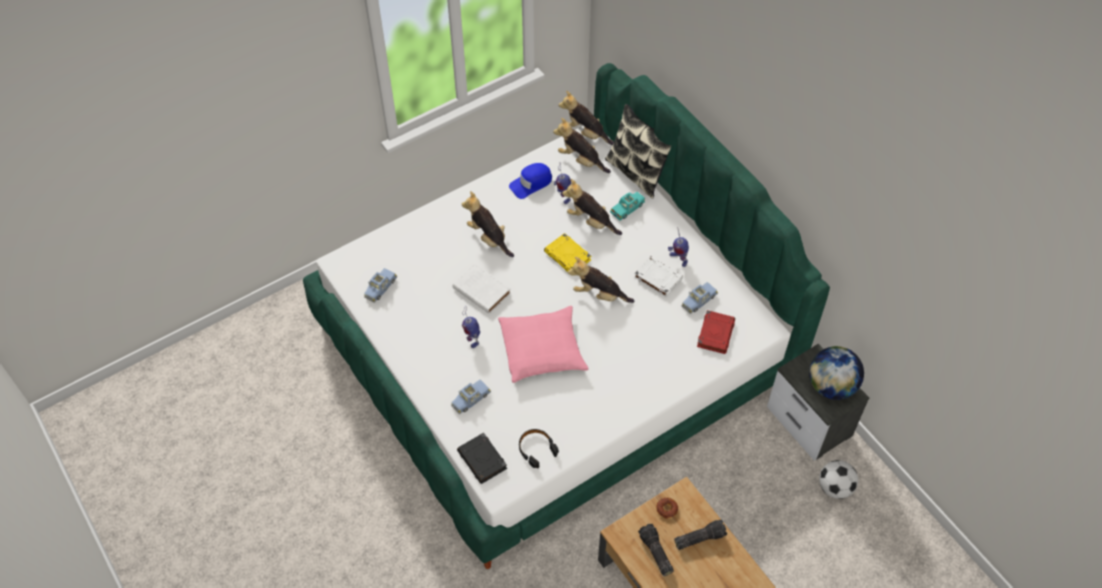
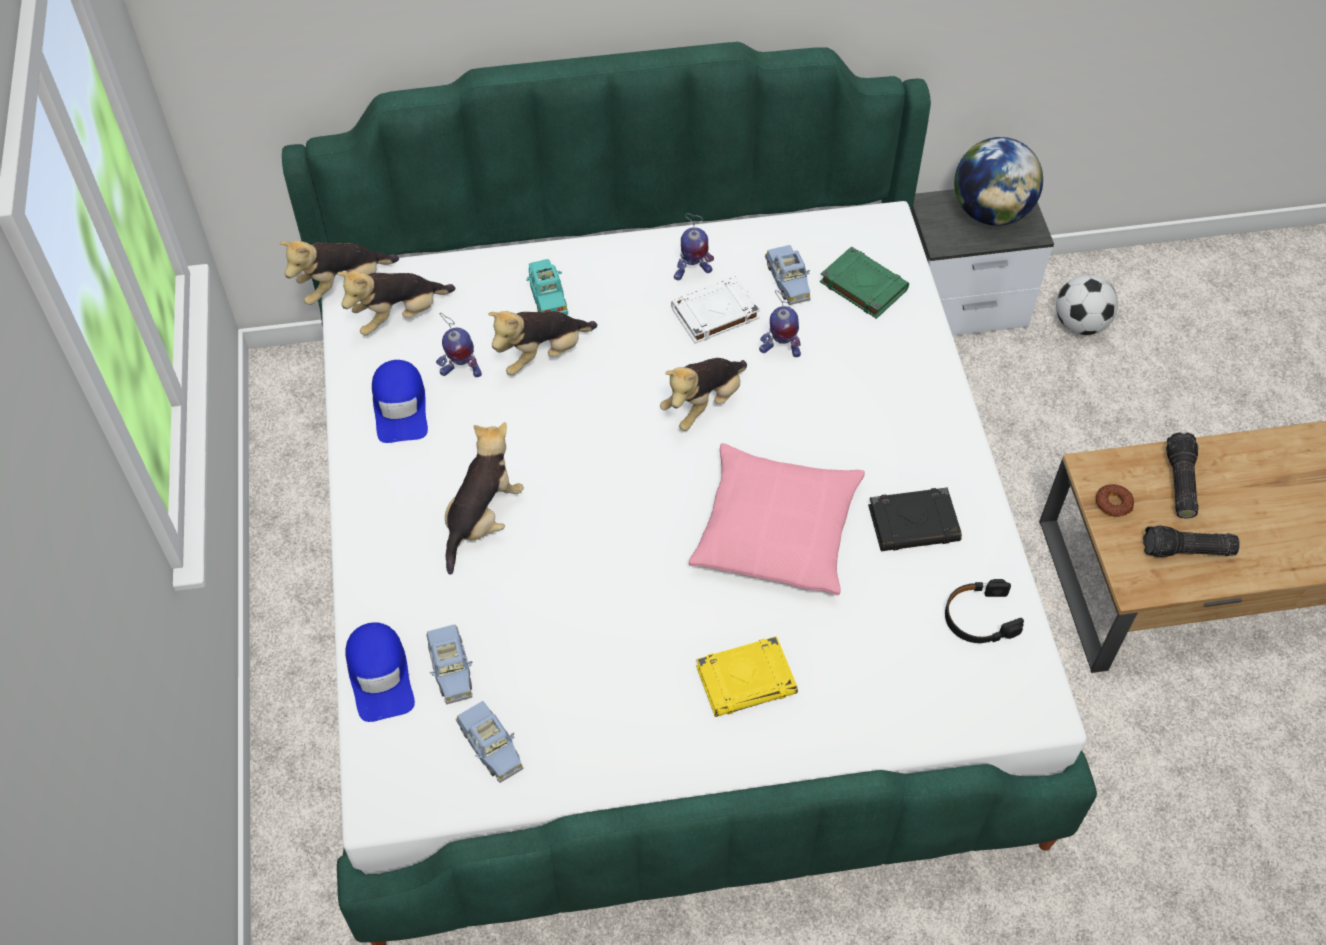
camera: 65 degrees left, 0 degrees up
blue toy car [451,380,491,414] -> blue toy car moved to [426,624,472,705]
white book [453,264,511,314] -> none
black book [457,433,507,484] -> black book moved to [868,487,962,551]
plush toy [462,191,514,257] -> plush toy turned 135 degrees clockwise [445,422,524,575]
toy robot [462,307,480,348] -> toy robot moved to [759,290,801,357]
yellow book [544,233,591,272] -> yellow book moved to [696,636,798,717]
pillow [605,104,671,199] -> none
red book [697,310,735,354] -> green book [820,246,909,319]
none -> blue cap [345,622,415,722]

